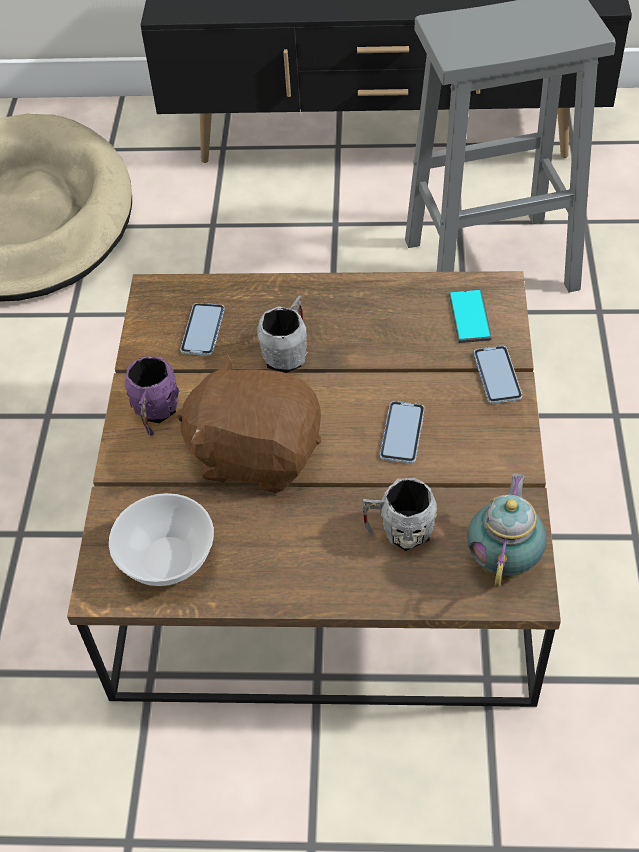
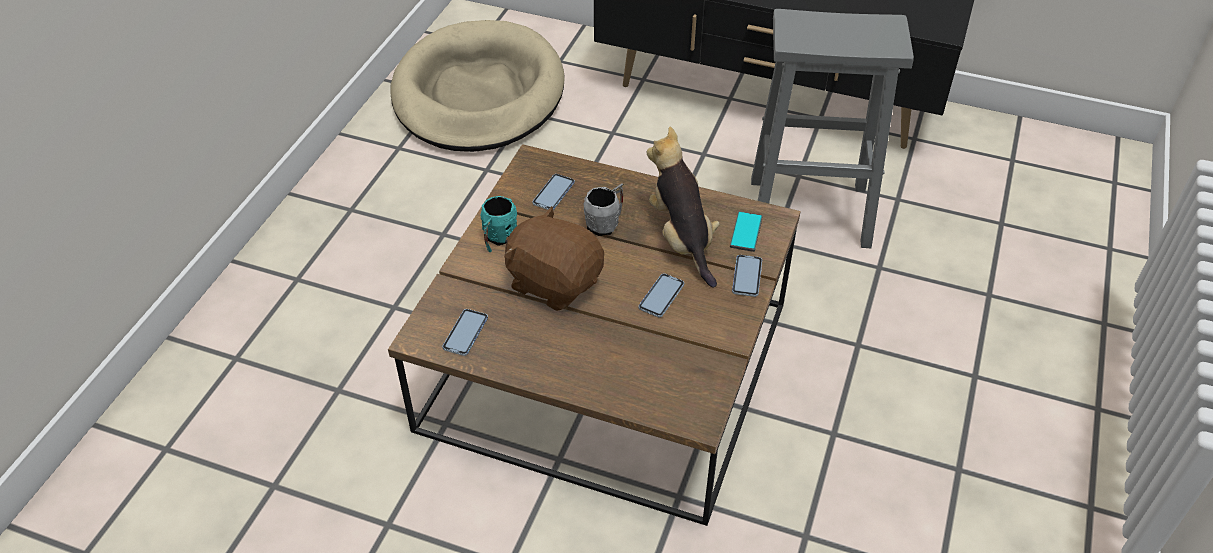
camera: 15 degrees right, 5 degrees down
bowl [109,493,214,586] -> phone [442,309,488,356]
purple mug [125,356,180,436] -> turquoise mug [481,196,517,252]
grey mug [362,478,437,551] -> none
teapot [467,473,547,588] -> none
none -> plush toy [646,127,720,288]

